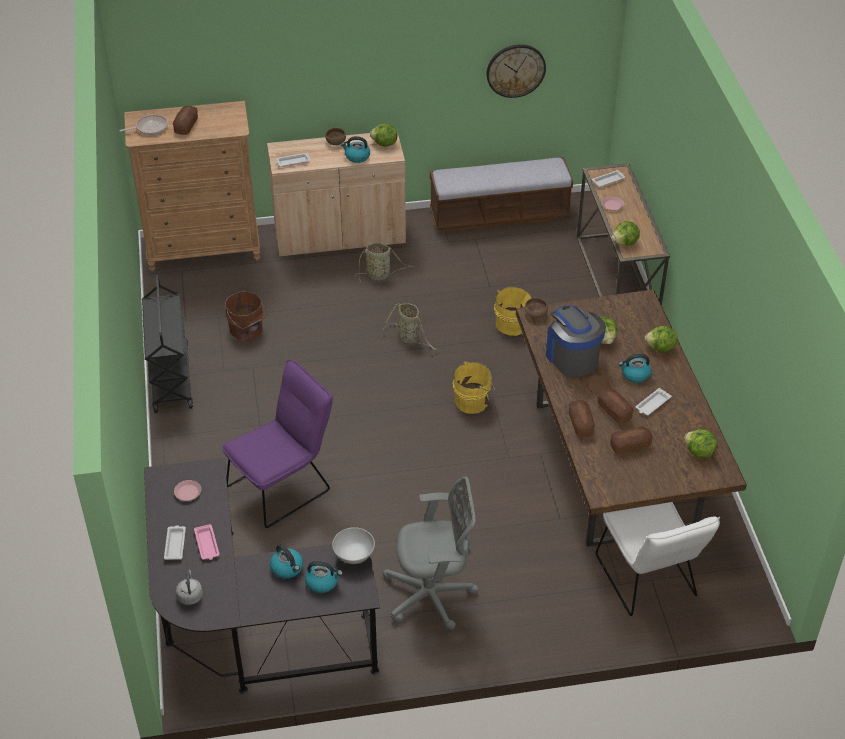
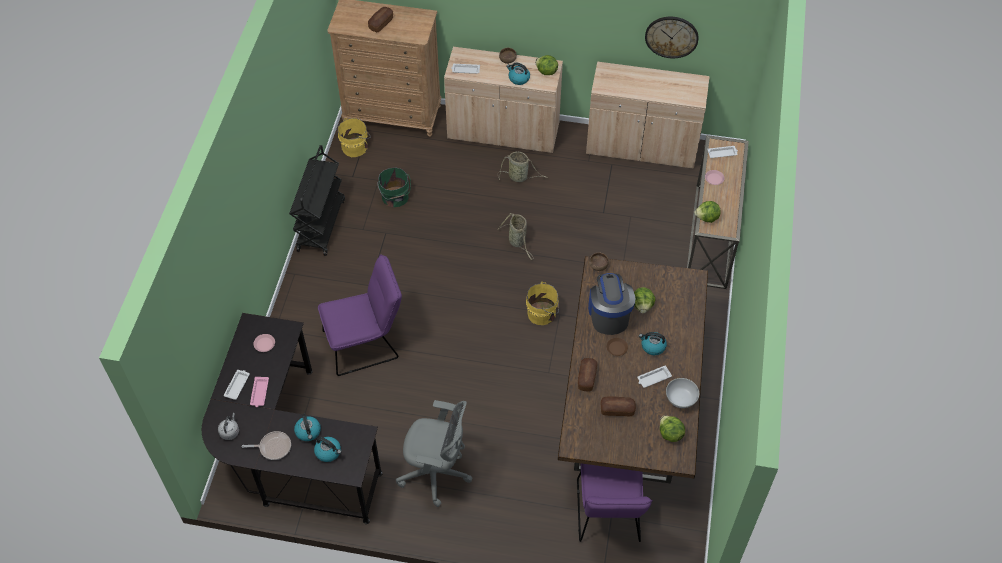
camera: 20 degrees right, 10 degrees up
frying pan [119,115,168,135] -> frying pan moved to [242,431,291,460]
brown bucket [225,291,266,340] -> green bucket [378,167,411,207]
white bowl [332,527,375,564] -> white bowl moved to [666,378,699,408]
bench [430,157,573,232] -> beige cabinet [586,62,710,169]
yellow bucket [494,287,532,336] -> yellow bucket moved to [338,118,371,157]
white chair [596,502,720,616] -> purple chair [577,464,653,542]
bread [598,388,634,424] -> none
lettuce [645,326,677,353] -> none

